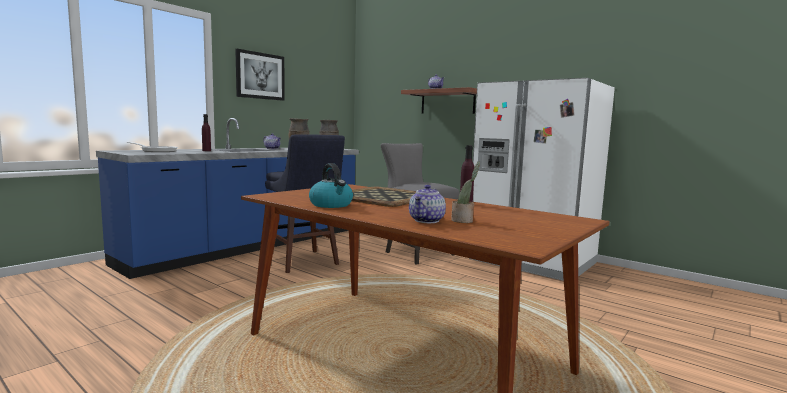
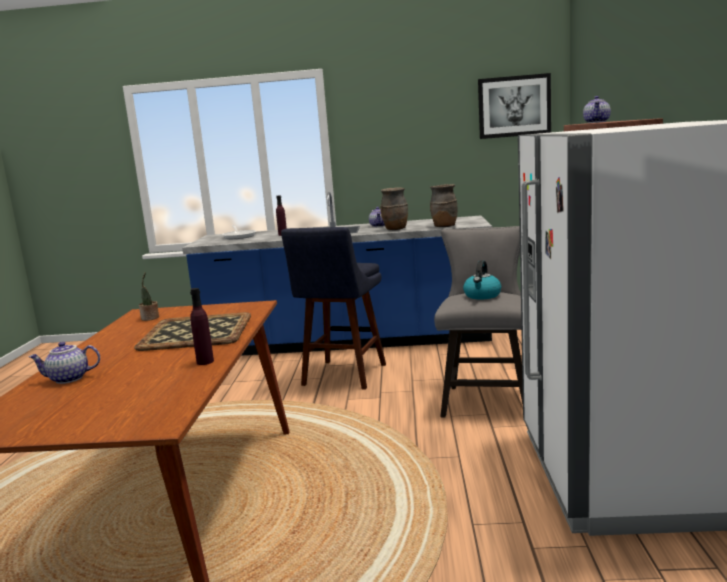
camera: 55 degrees right, 5 degrees up
picture [235,49,285,101] -> picture moved to [478,73,551,139]
kettle [309,163,353,208] -> kettle moved to [463,260,501,299]
potted plant [451,161,480,223] -> potted plant moved to [139,272,159,321]

